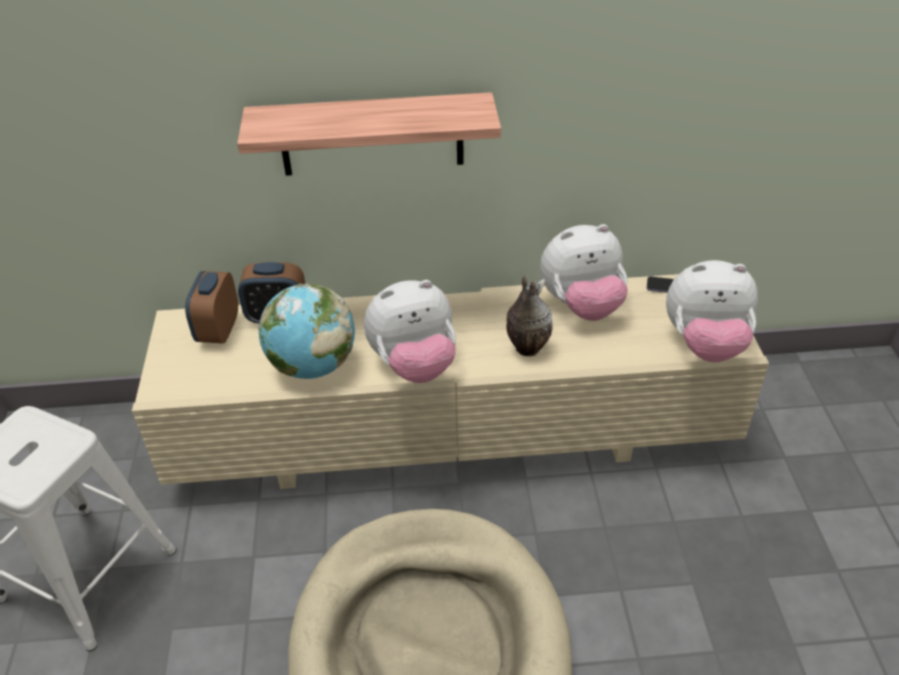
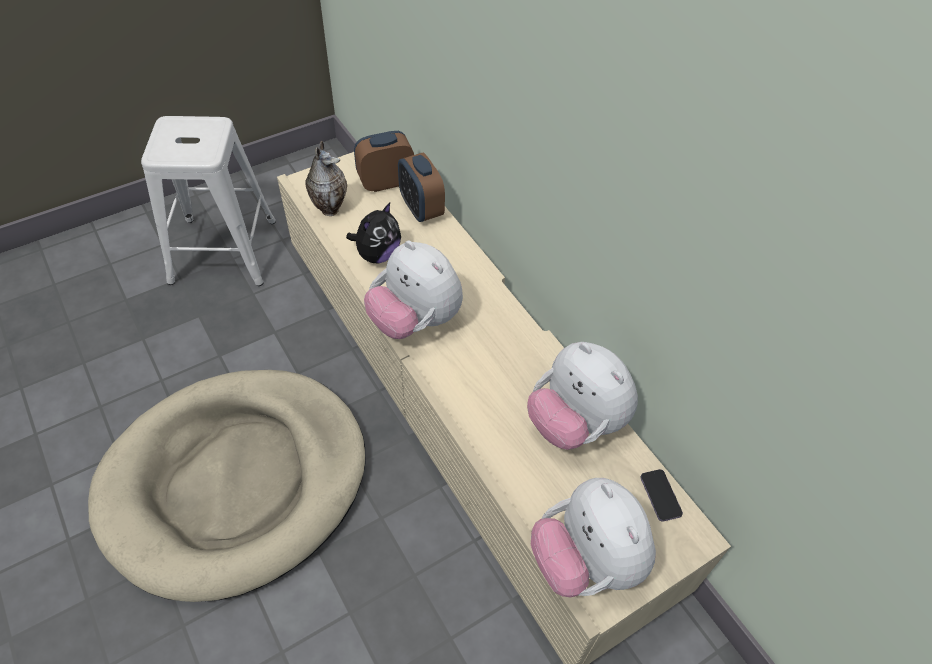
camera: 60 degrees right, 10 degrees up
shelf [237,92,501,176] -> none
globe [259,283,355,379] -> plush toy [346,203,401,263]
vase [506,276,553,356] -> vase moved to [305,141,347,216]

